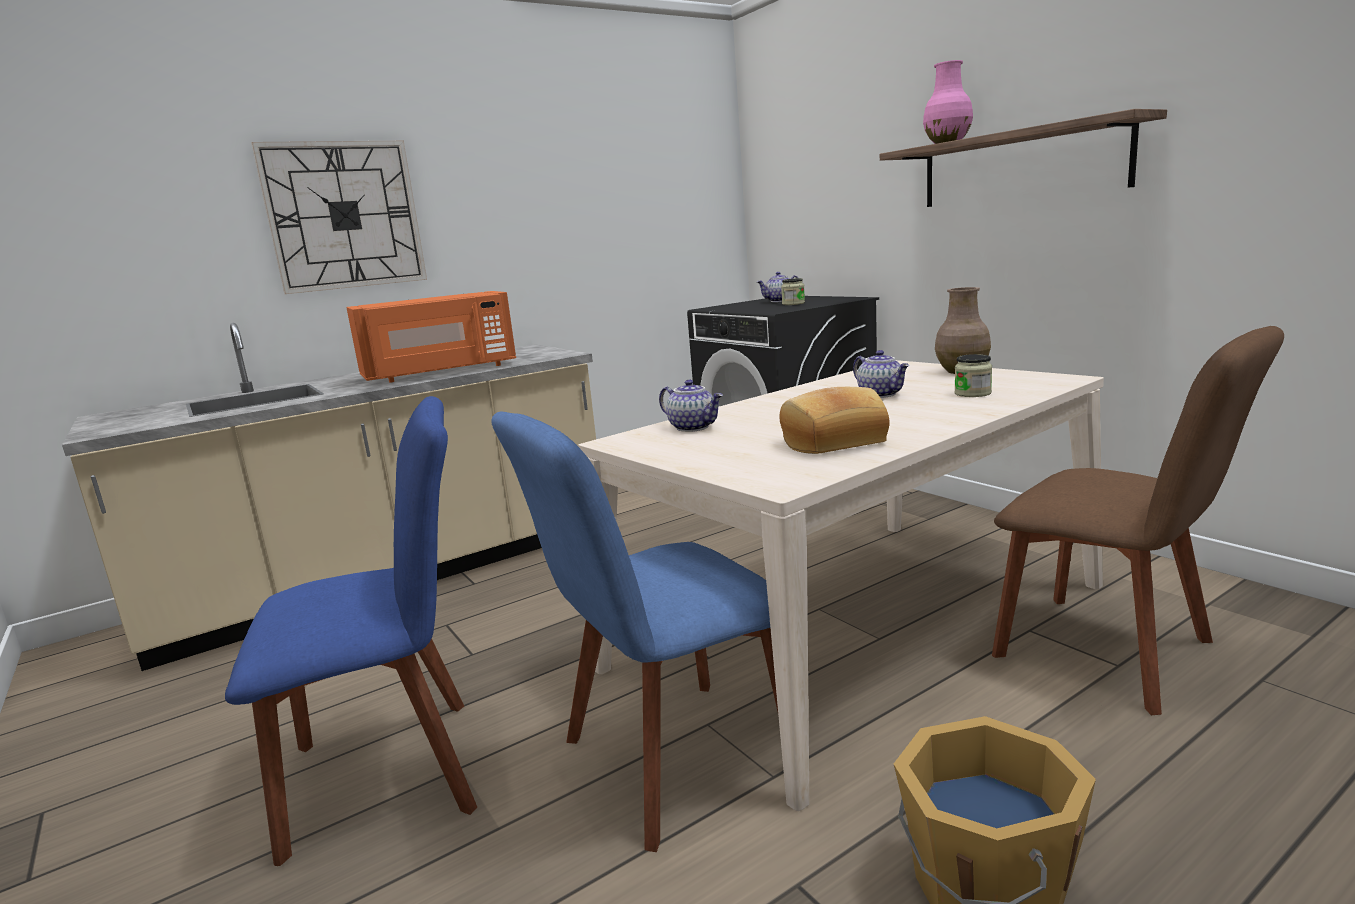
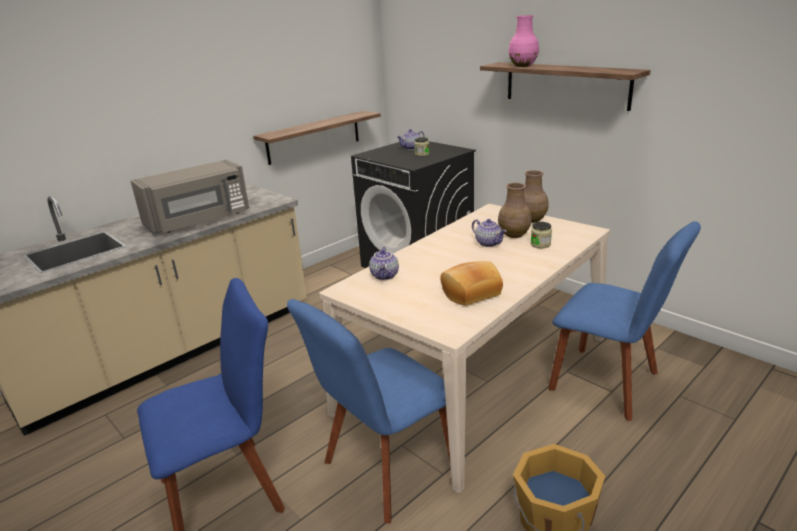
camera: 10 degrees left, 10 degrees up
wall clock [251,141,427,294] -> none
orange microwave [347,291,516,383] -> grey microwave [130,159,249,234]
teapot [659,380,723,432] -> teapot turned 60 degrees clockwise [369,247,399,280]
brown chair [992,326,1284,715] -> blue chair [548,221,701,421]
none -> shelf [253,111,381,165]
none -> brown vase [498,183,532,238]

